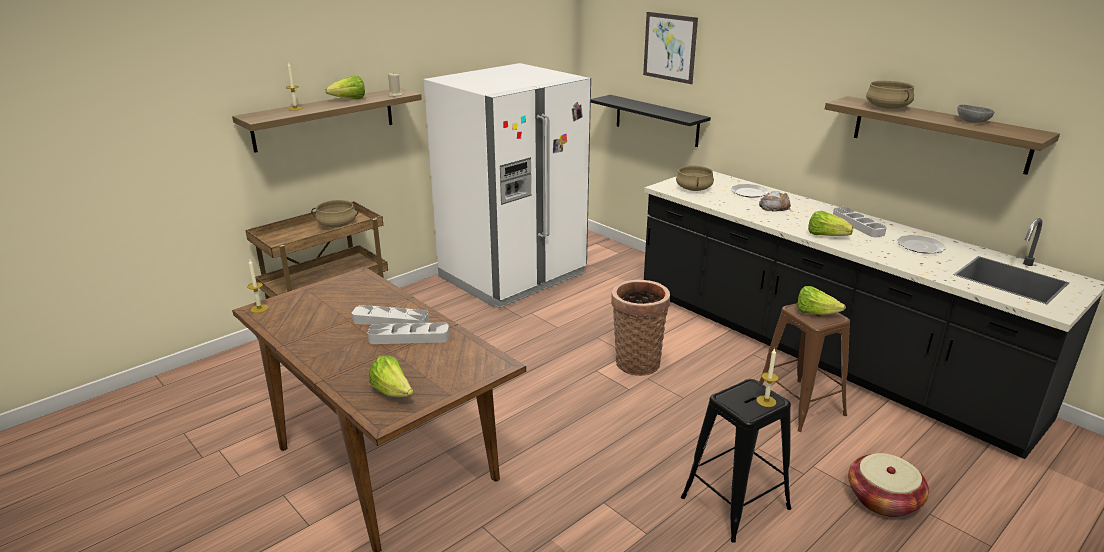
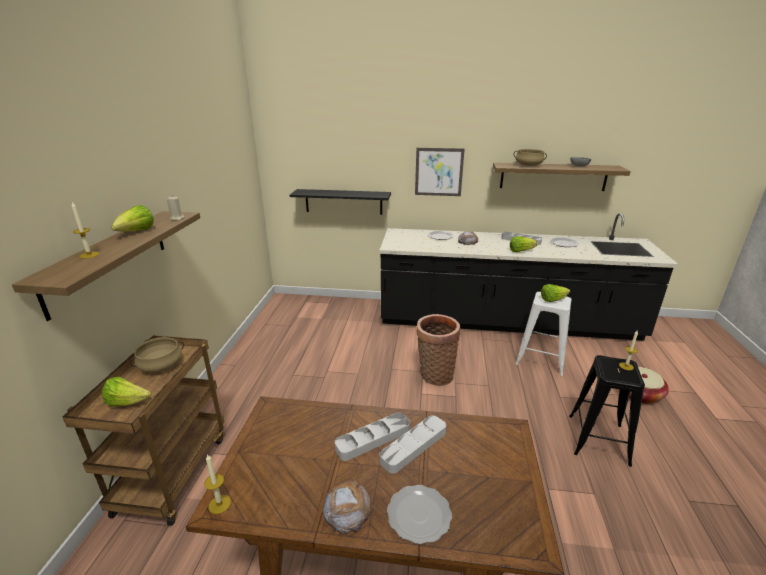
camera: 40 degrees left, 0 degrees up
lettuce [369,355,413,397] -> lettuce moved to [102,377,151,407]
white fridge [424,63,591,308] -> none
picture [643,12,698,84] -> picture moved to [415,148,465,196]
beige cooking pot [676,166,714,191] -> none
brown stool [759,303,850,432] -> white stool [516,292,572,376]
none -> bread [323,478,374,534]
none -> plate [387,485,452,544]

